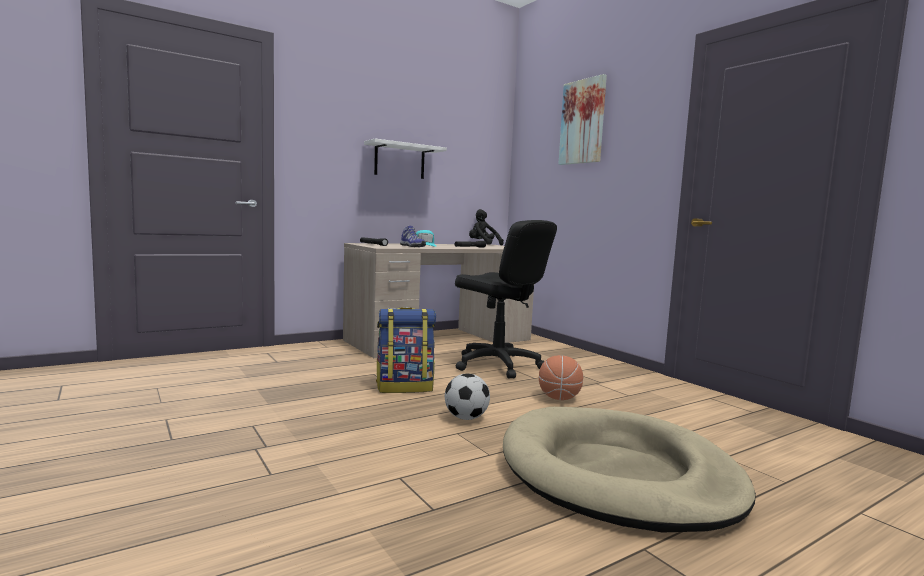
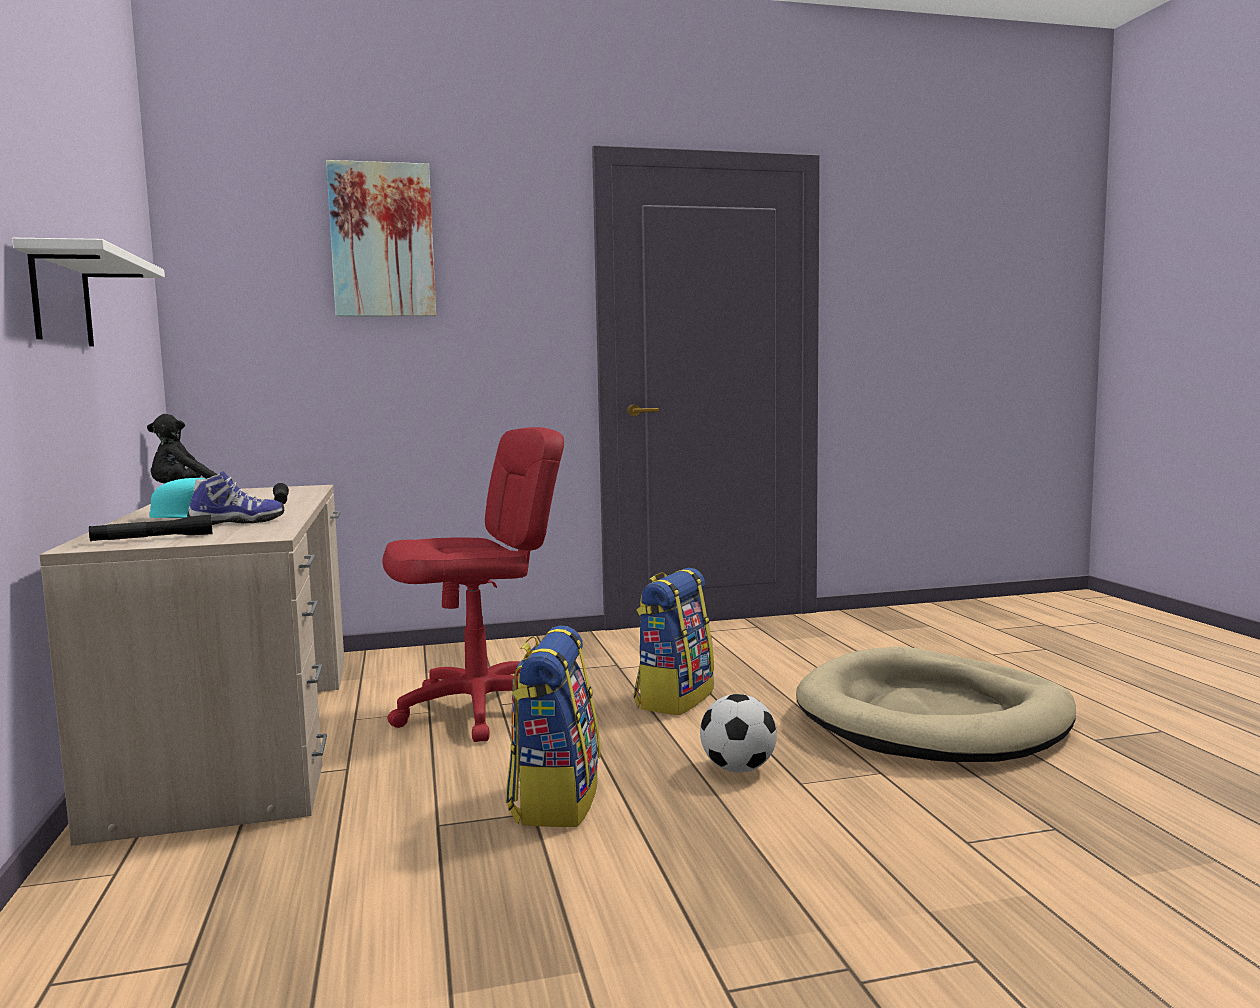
camera: 70 degrees left, 0 degrees up
black office chair [455,220,557,379] -> red office chair [383,427,564,742]
basketball [539,355,583,400] -> backpack [633,568,714,715]

